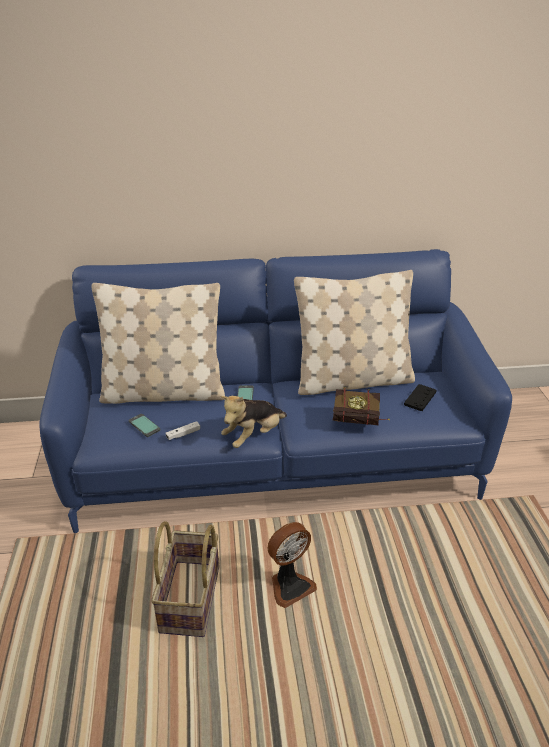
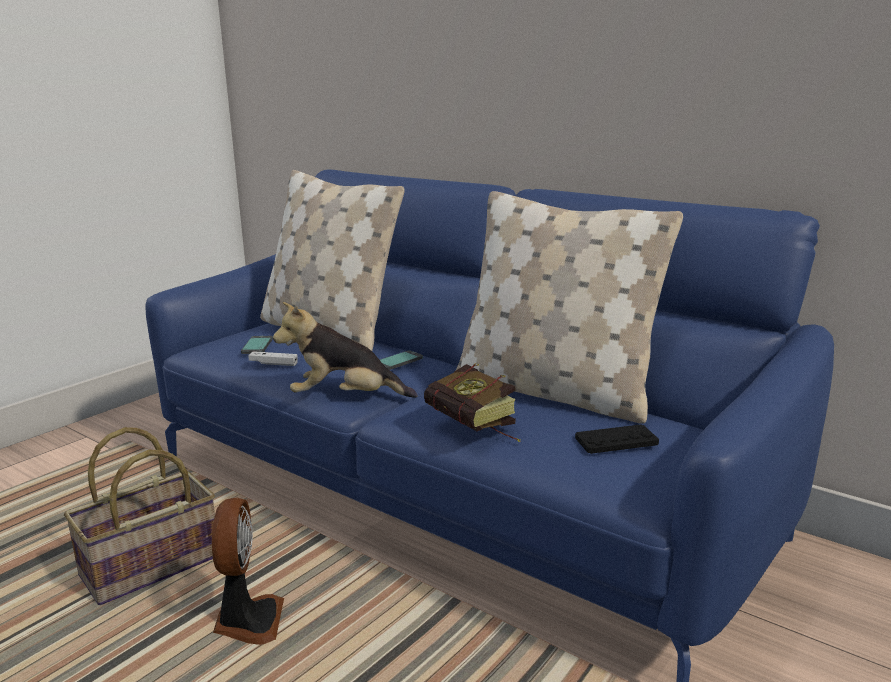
camera: 45 degrees right, 15 degrees down
fan [268,522,317,608] -> fan turned 105 degrees counterclockwise [212,498,284,645]

